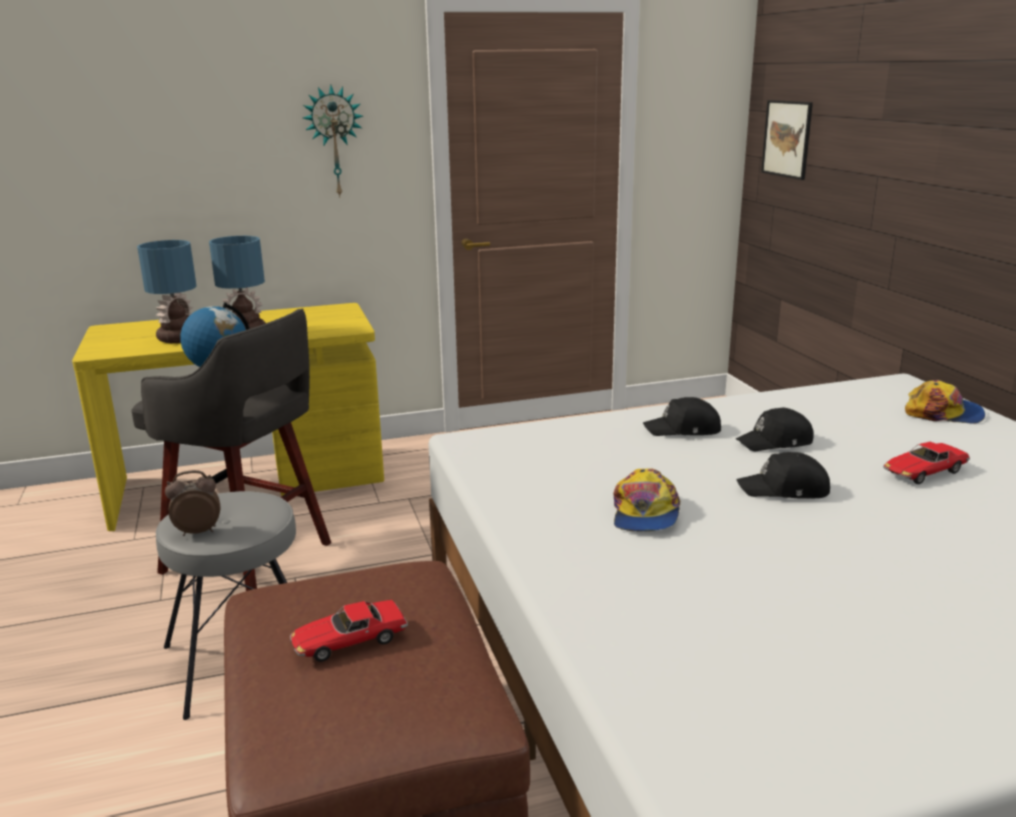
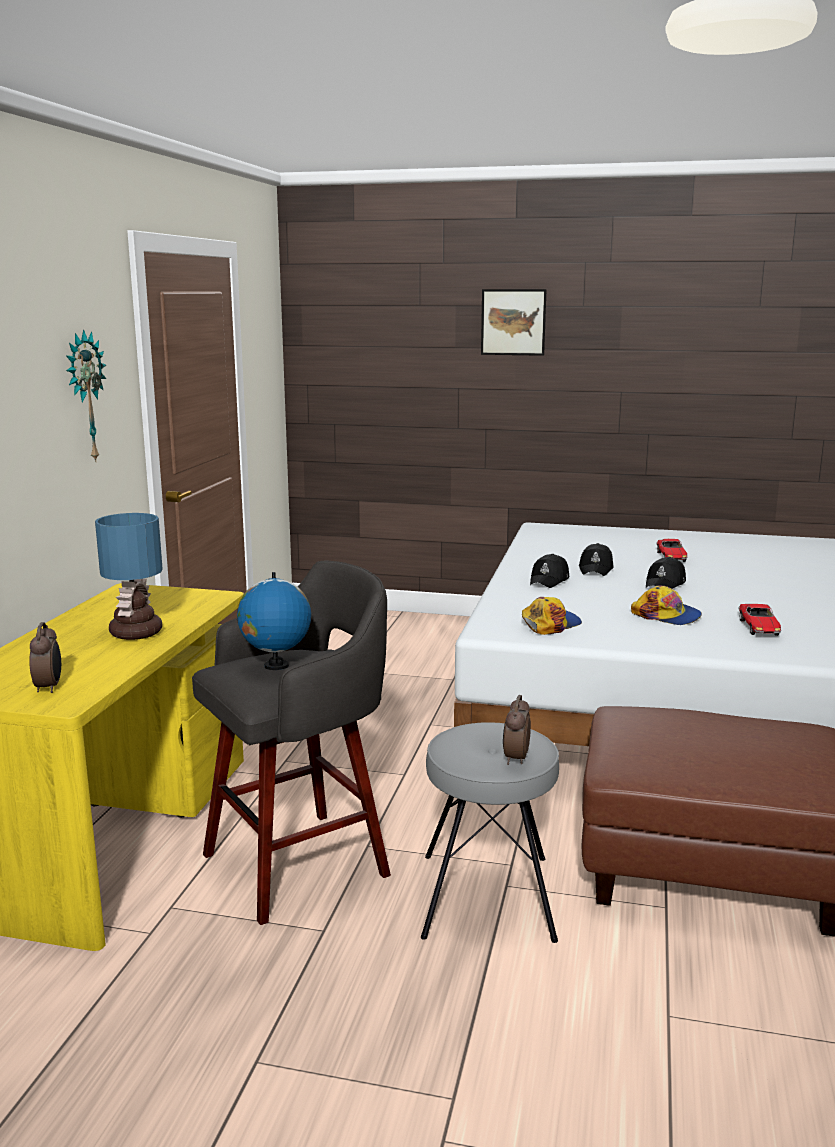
camera: 60 degrees left, 5 degrees down
table lamp [137,240,197,343] -> none
toy car [290,600,408,662] -> toy car moved to [739,604,781,636]
picture [761,100,813,180] -> picture moved to [481,289,547,356]
cap [905,380,985,424] -> cap moved to [522,597,582,635]
none -> alarm clock [29,622,61,693]

